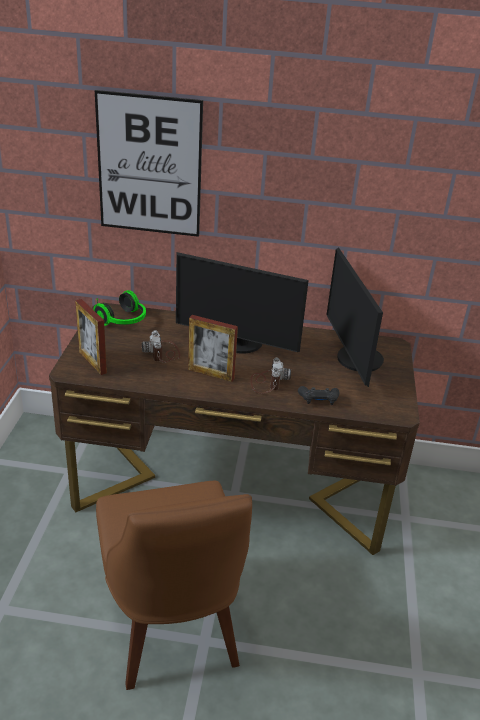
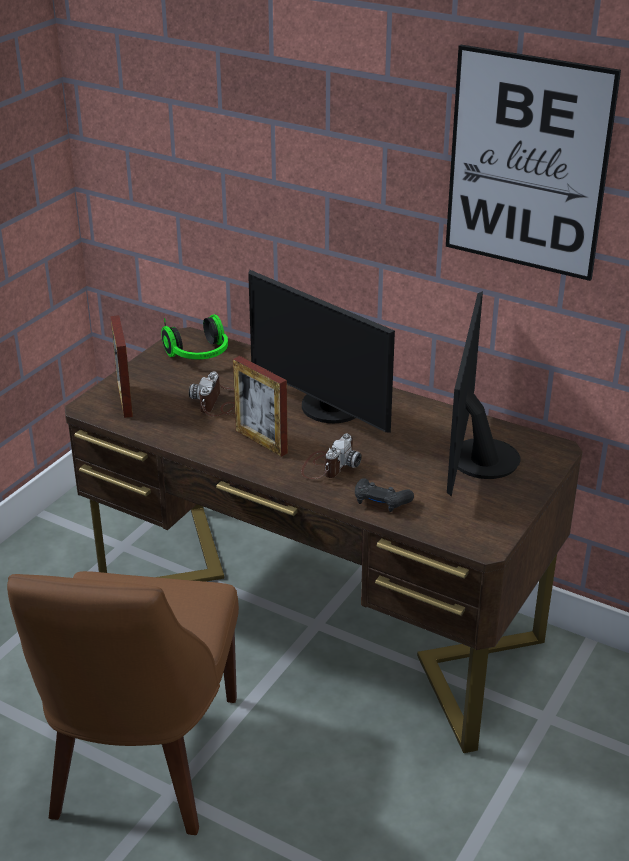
camera: 25 degrees right, 0 degrees up
picture [95,90,203,237] -> picture moved to [446,45,621,281]

